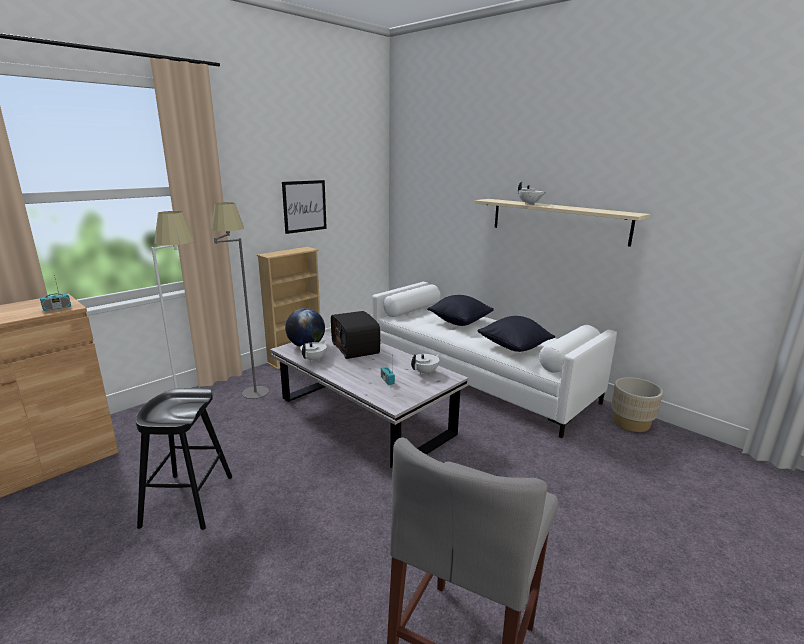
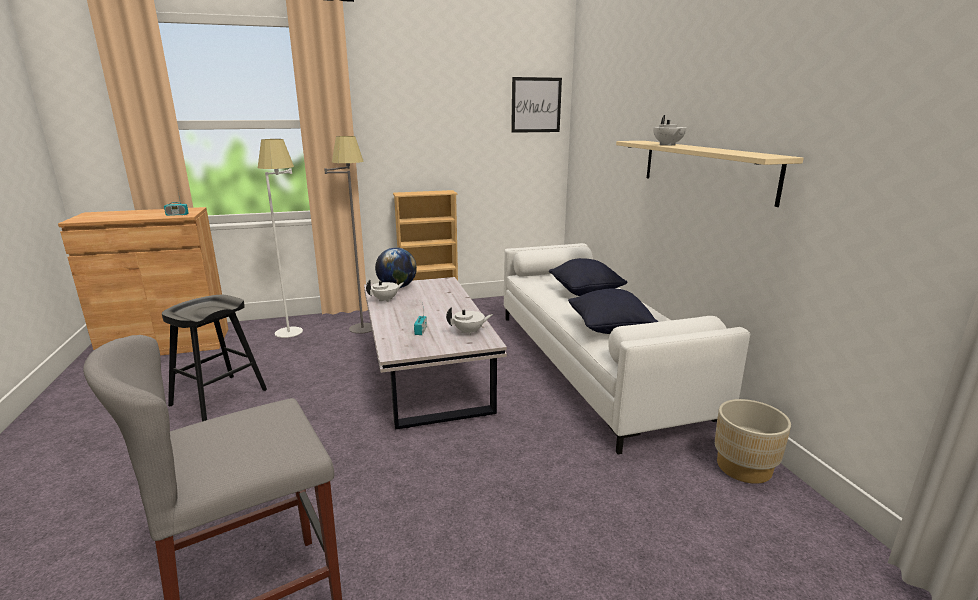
camera: 30 degrees right, 0 degrees up
picture [282,180,327,234] -> picture moved to [511,77,562,133]
radio [331,311,380,359] -> none

